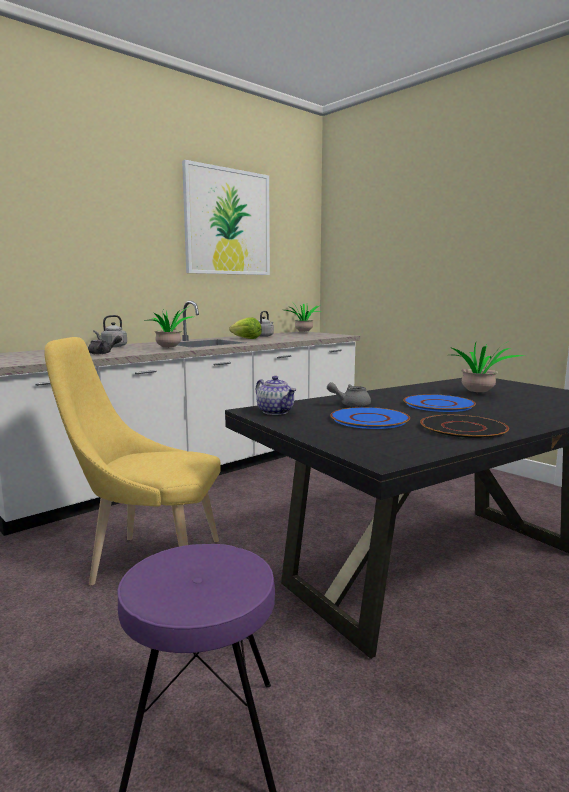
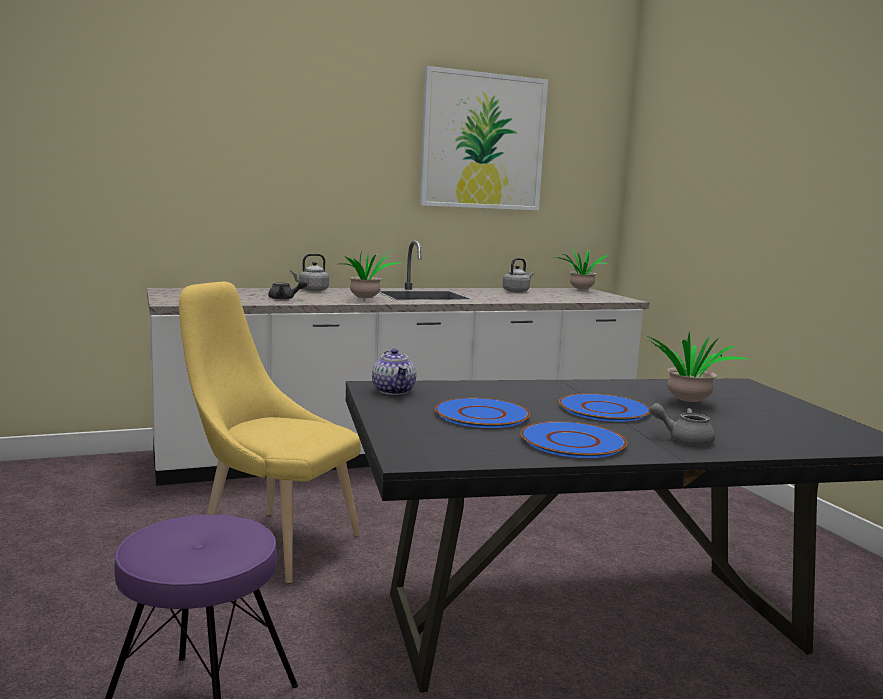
camera: 20 degrees right, 0 degrees up
lettuce [230,317,262,339] -> none
grey teapot [327,382,371,407] -> grey teapot moved to [650,403,715,446]
black plate [420,415,509,439] -> blue plate [521,421,627,458]

